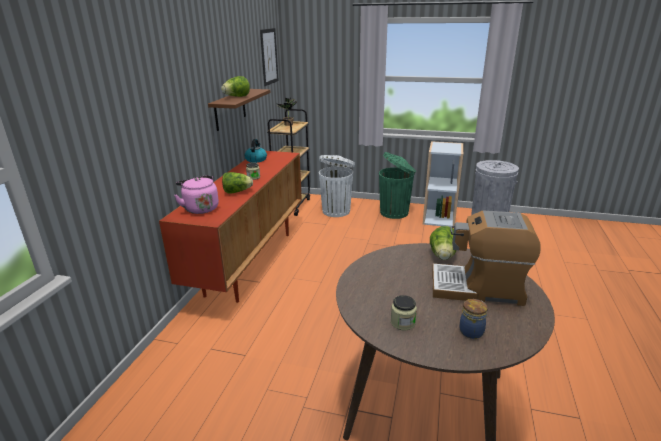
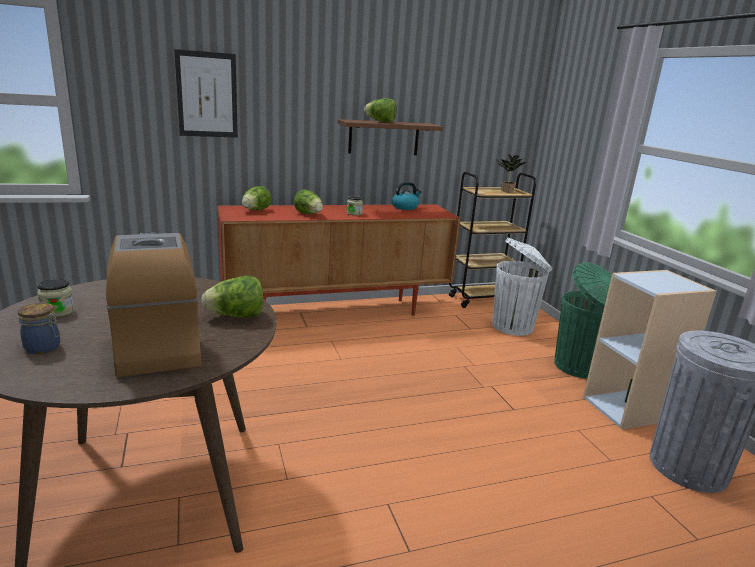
camera: 55 degrees right, 5 degrees down
pink kettle [174,175,219,214] -> lettuce [242,186,272,210]
picture [260,28,279,86] -> picture moved to [174,49,238,138]

